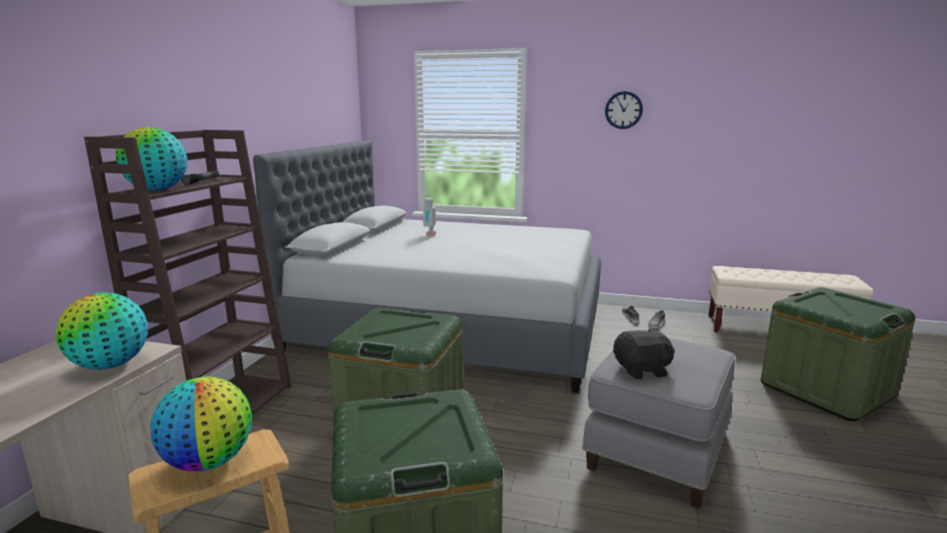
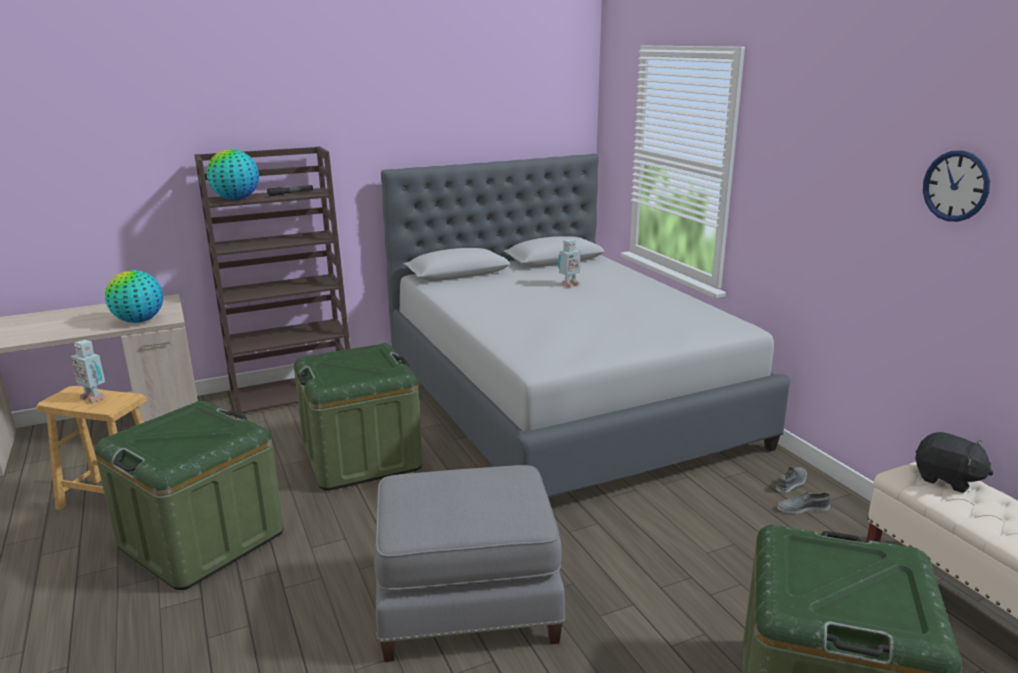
camera: 50 degrees right, 5 degrees up
globe [151,377,252,471] -> toy robot [70,340,105,403]
wall clock [605,91,643,129] -> wall clock moved to [923,150,990,222]
black plush toy [613,328,675,379] -> black plush toy moved to [915,432,994,493]

